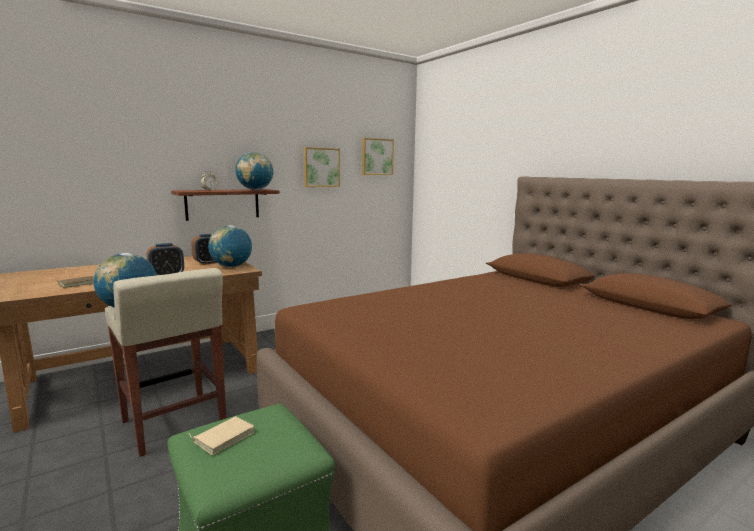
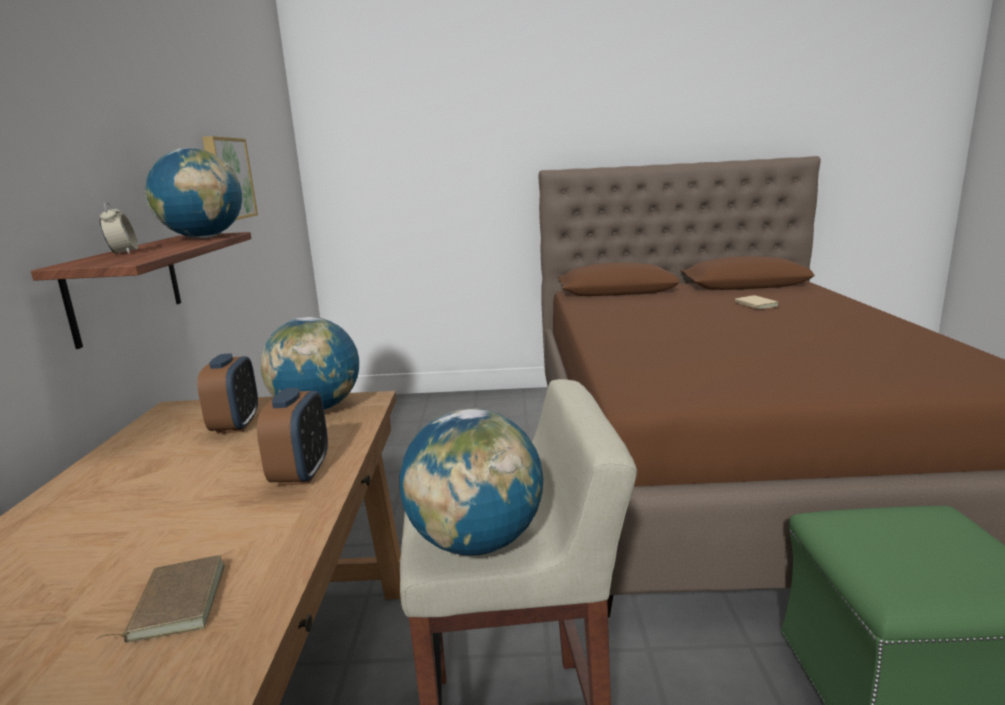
camera: 55 degrees left, 5 degrees up
beige book [188,416,255,455] -> beige book moved to [735,295,779,309]
picture [362,138,394,175] -> none

